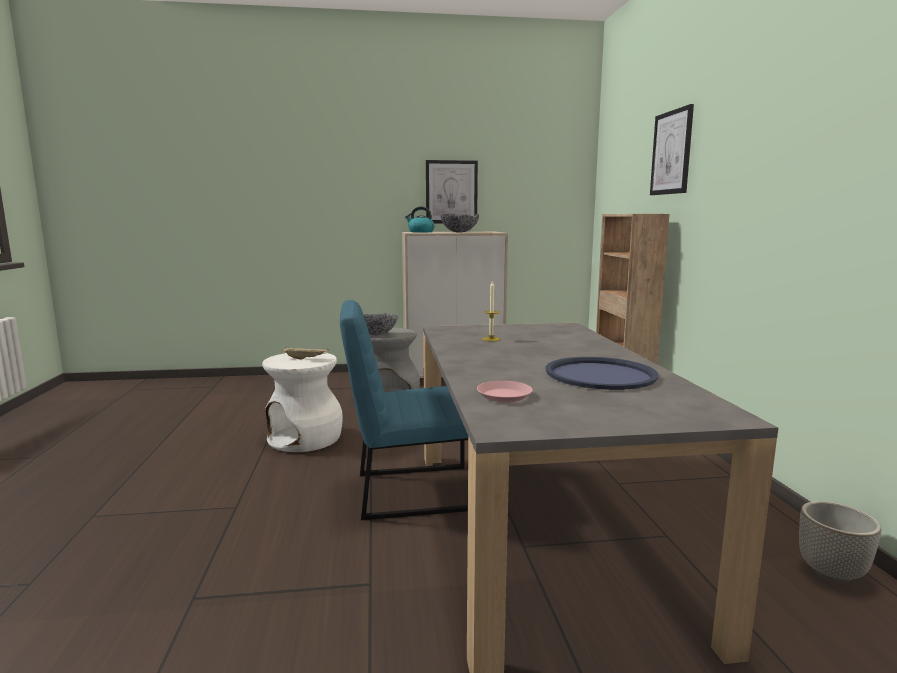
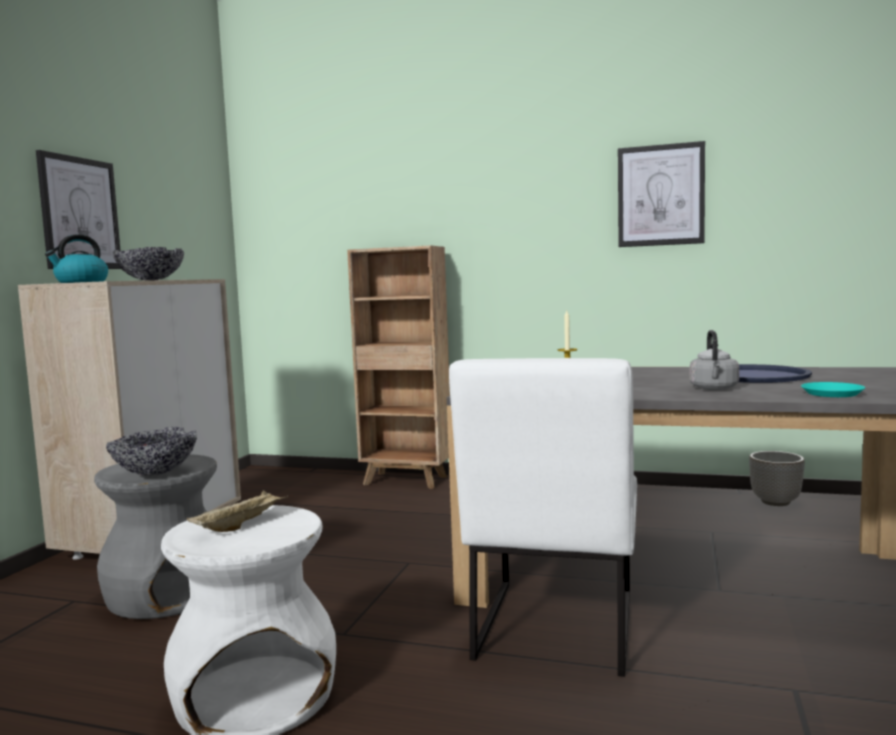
camera: 65 degrees left, 5 degrees down
blue chair [340,300,468,520] -> white chair [449,358,637,677]
pink plate [477,381,533,402] -> turquoise plate [801,382,865,397]
picture [650,104,694,195] -> picture moved to [618,141,705,247]
none -> grey kettle [690,330,739,390]

